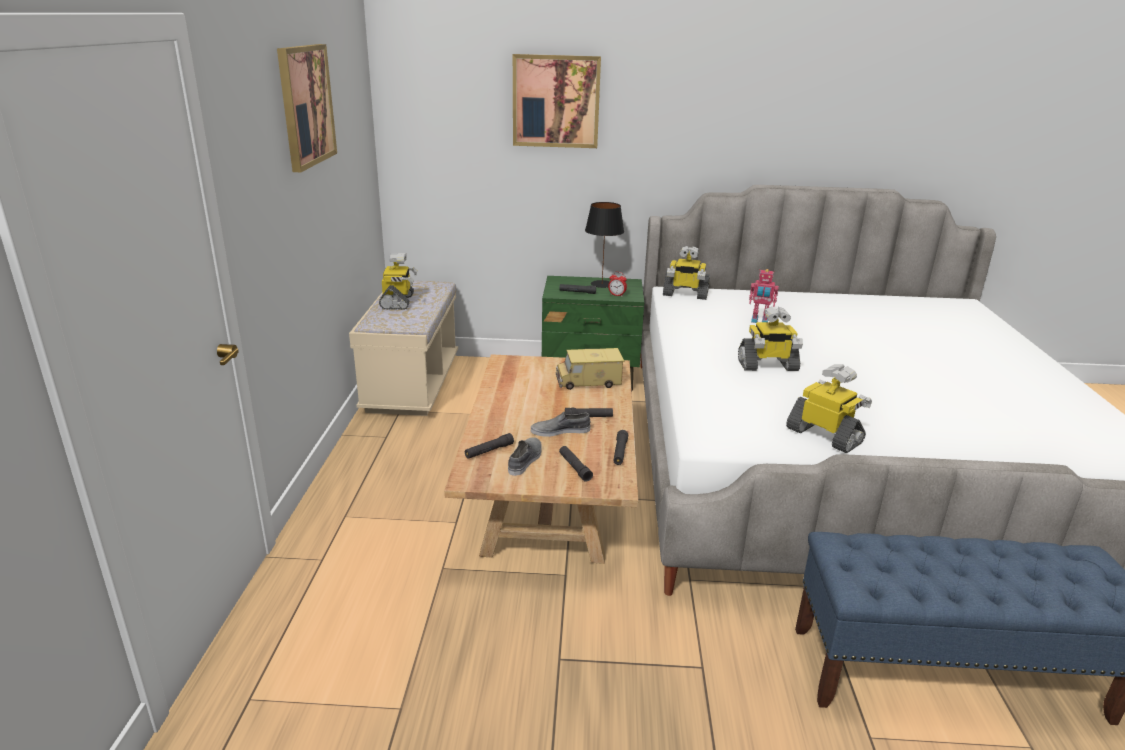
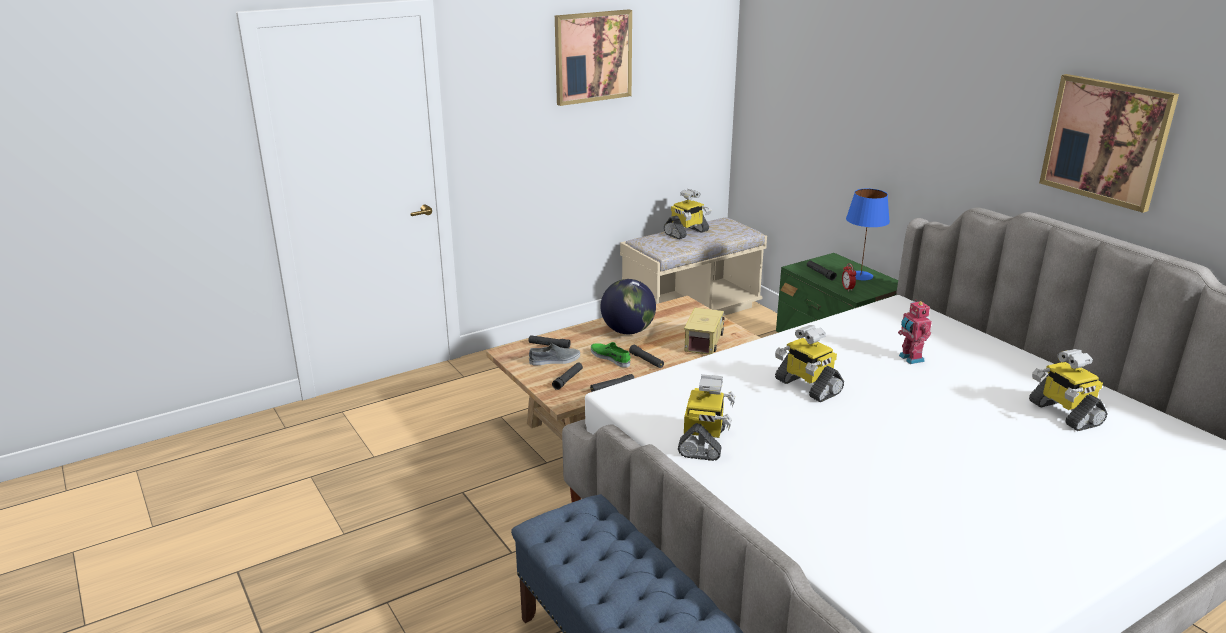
camera: 55 degrees right, 0 degrees up
picture [513,54,601,148] -> picture moved to [1039,74,1179,213]
grey shoe [531,412,590,437] -> green shoe [591,342,631,368]
toy truck [556,348,624,390] -> toy truck turned 60 degrees clockwise [684,308,725,355]
black table lamp [585,202,624,288] -> blue table lamp [846,189,890,280]
toy robot [663,246,710,300] -> toy robot moved to [1029,349,1107,431]
none -> globe [600,279,656,334]

